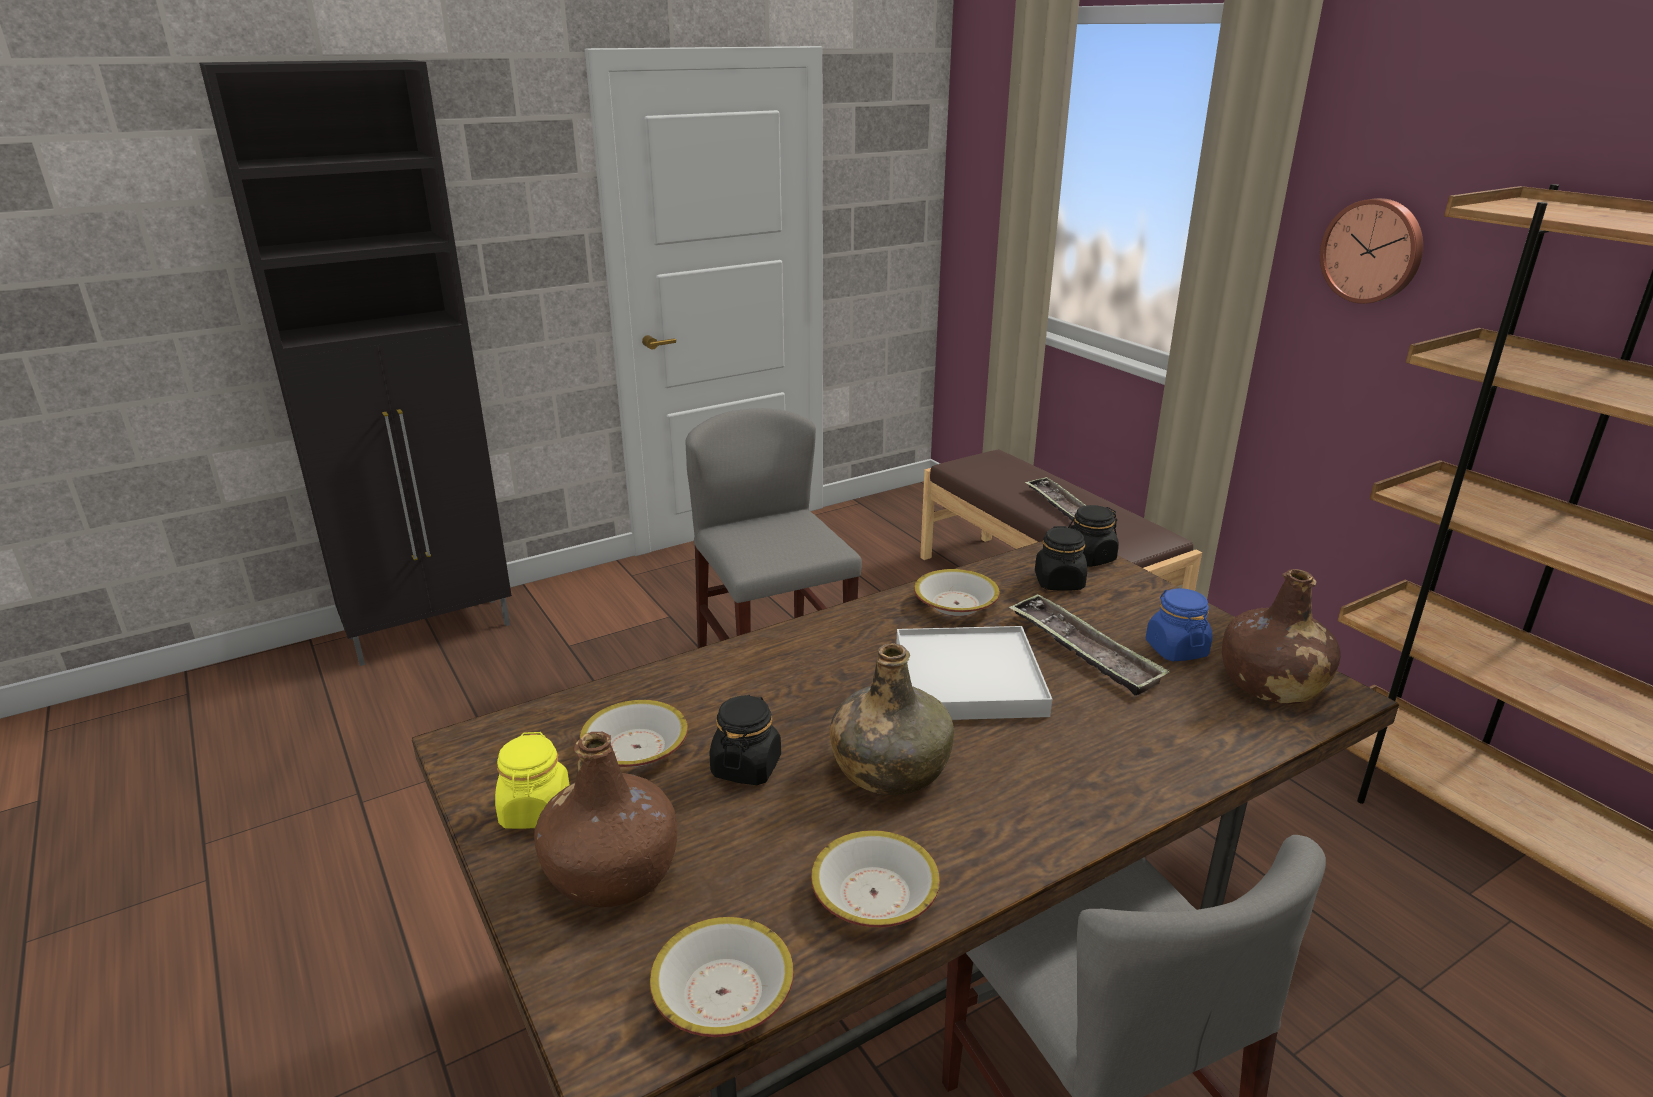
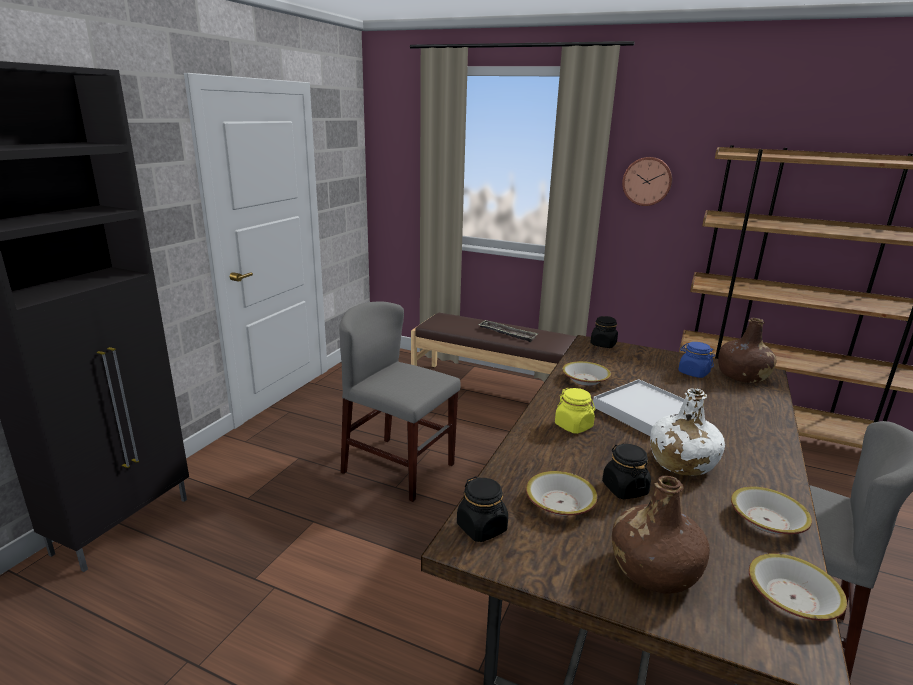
camera: 35 degrees left, 5 degrees down
yellow jar [495,732,570,829] -> yellow jar moved to [555,388,595,434]
green bottle [830,643,954,795] -> white bottle [650,388,725,476]
tray [1009,594,1169,696] -> none
black jar [1035,526,1087,591] -> black jar moved to [457,476,508,542]

